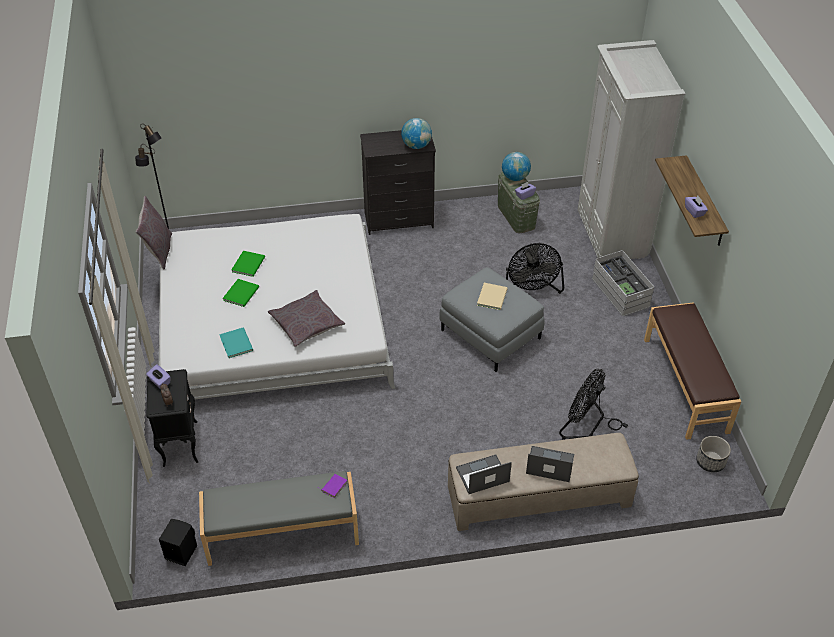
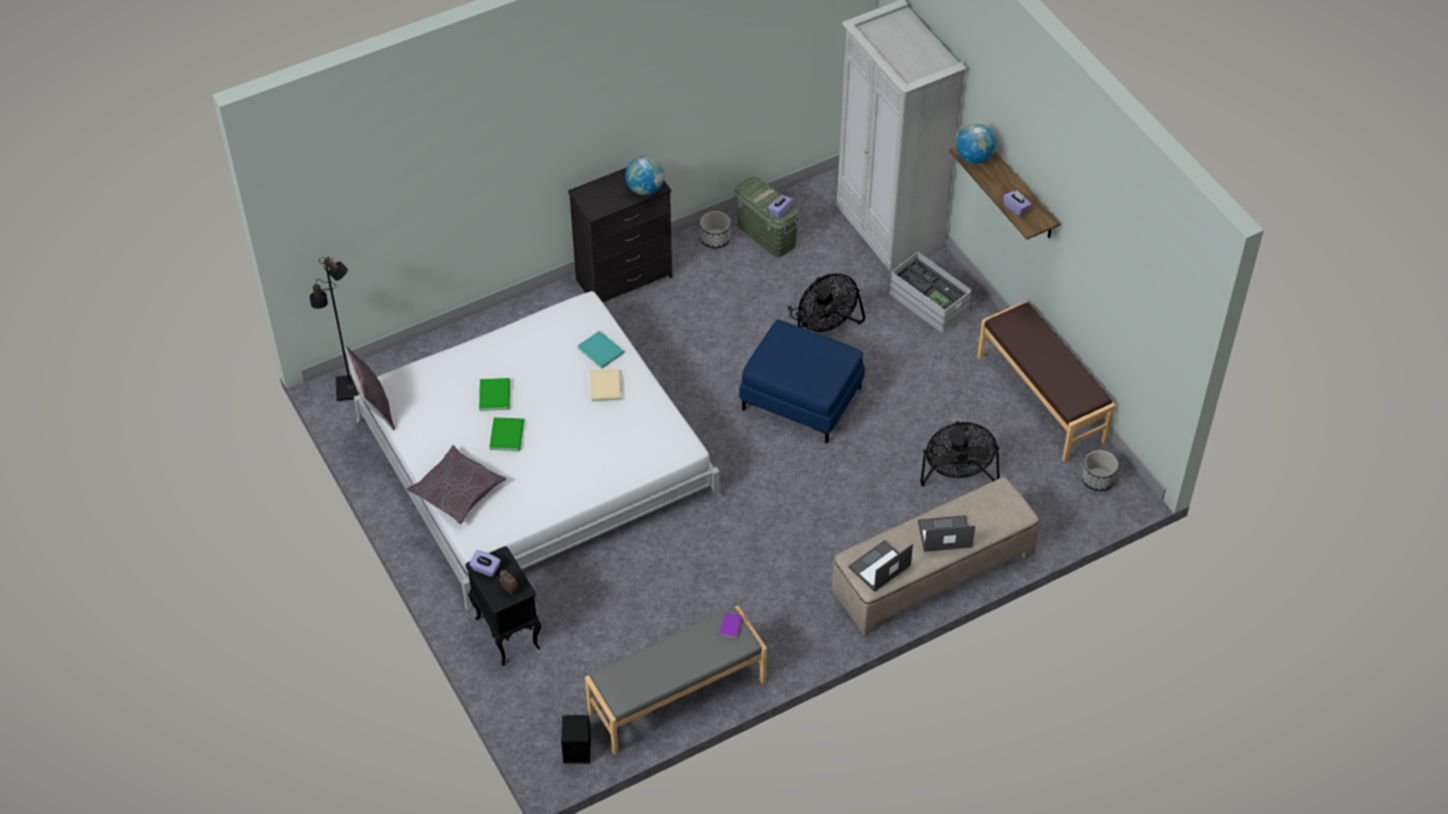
camera: 20 degrees left, 5 degrees up
turquoise book [219,328,253,358] -> turquoise book moved to [578,331,624,369]
grey pillow [268,290,345,347] -> grey pillow moved to [407,445,507,524]
grey ottoman [439,267,545,372] -> blue ottoman [739,320,865,443]
beige book [477,283,508,310] -> beige book moved to [590,369,621,402]
globe [502,152,531,181] -> globe moved to [956,124,997,164]
black fan [559,369,628,439] -> black fan turned 105 degrees counterclockwise [920,422,1000,487]
none -> planter [700,211,731,249]

